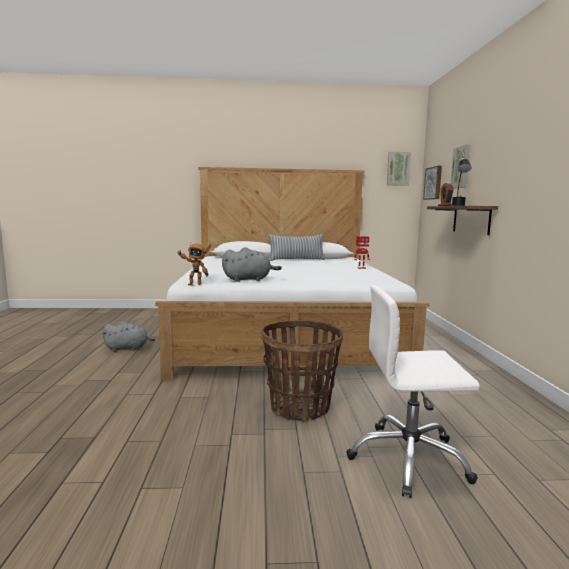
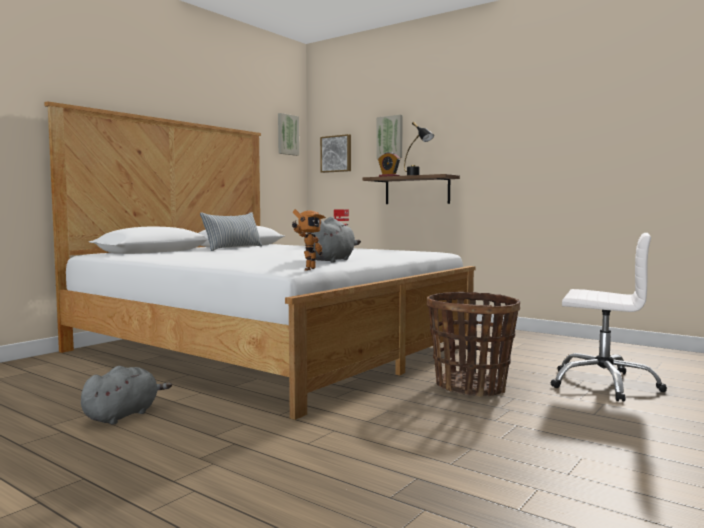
camera: 50 degrees left, 5 degrees down
white office chair [346,285,480,498] -> white office chair turned 105 degrees counterclockwise [551,233,667,402]

